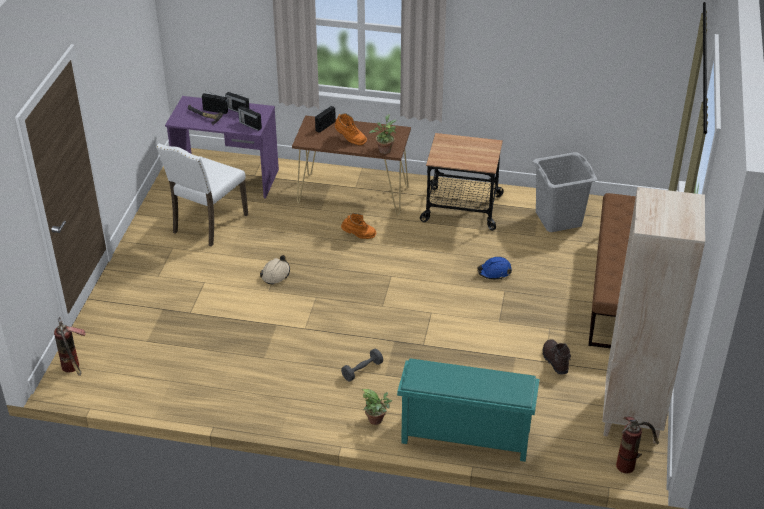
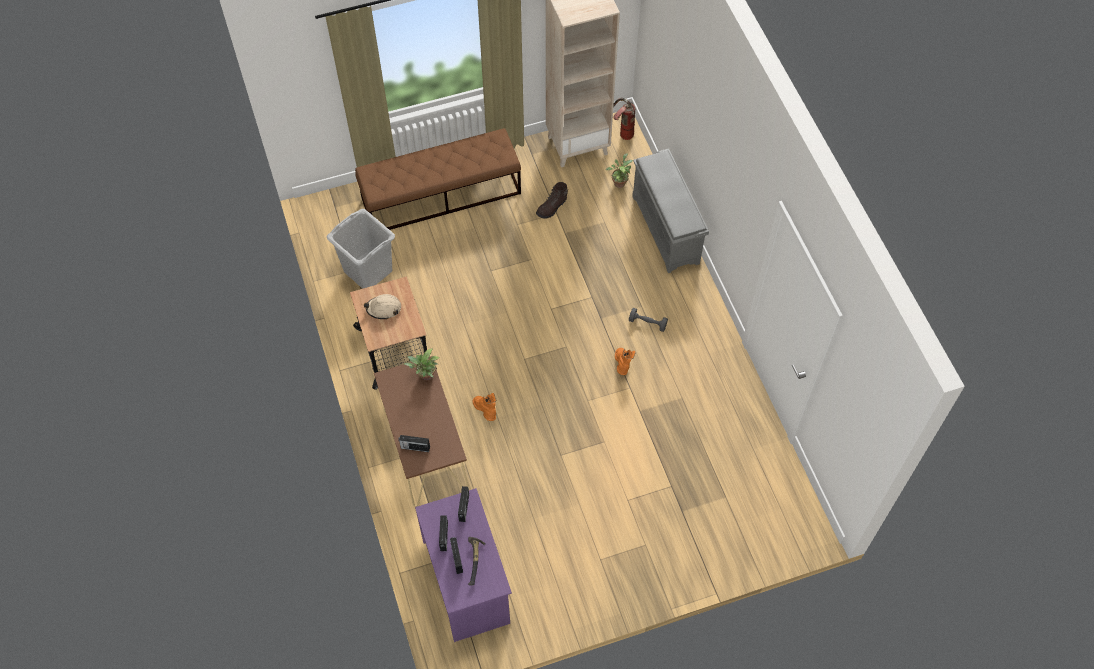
camera: 120 degrees left, 20 degrees up
fire extinguisher [54,317,85,376] -> none
white chair [156,144,248,246] -> none
beige hard hat [260,255,290,285] -> beige hard hat moved to [364,294,401,320]
orange boot [335,114,367,145] -> orange boot moved to [615,348,636,375]
potted plant [362,389,392,425] -> potted plant moved to [606,153,633,188]
turquoise shoe rack [397,358,540,462] -> grey shoe rack [632,148,709,273]
blue hard hat [477,257,512,280] -> none

